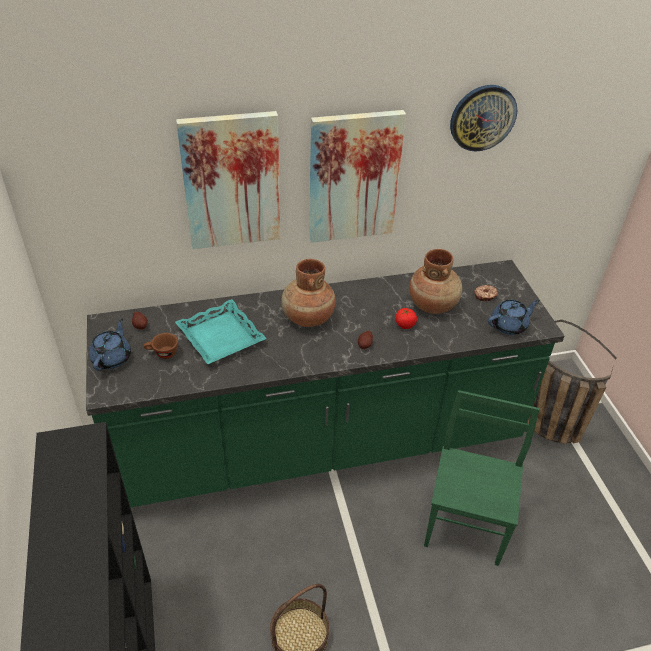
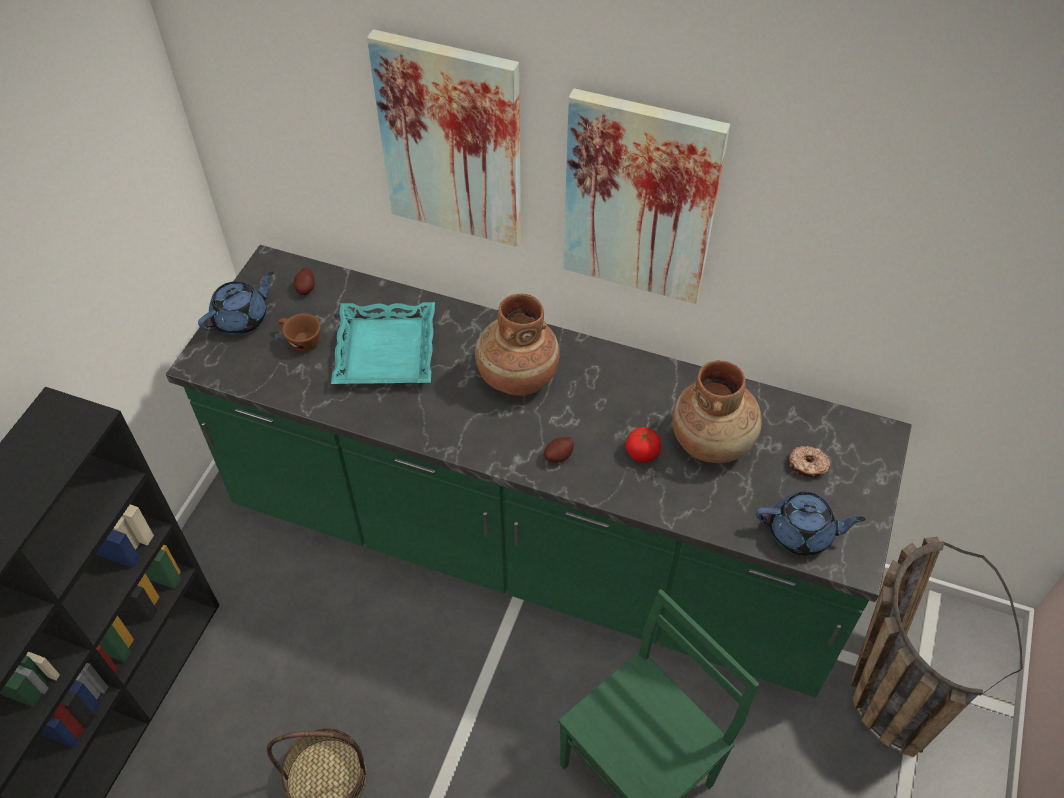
camera: 35 degrees right, 10 degrees up
wall clock [450,85,517,152] -> none

